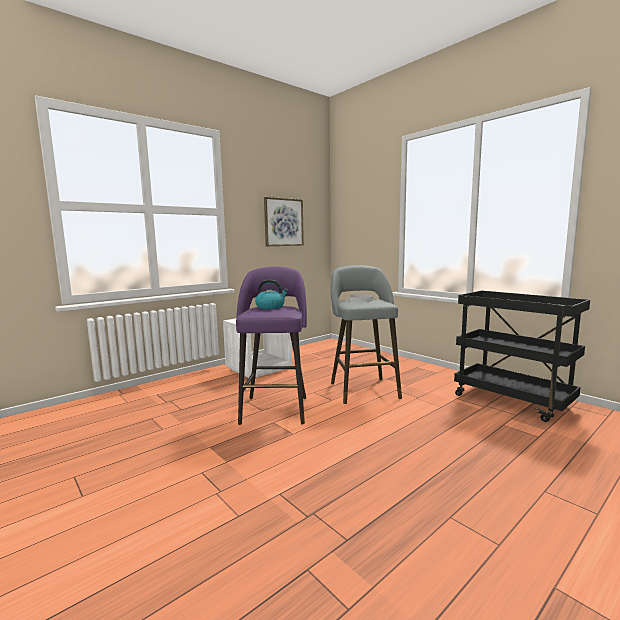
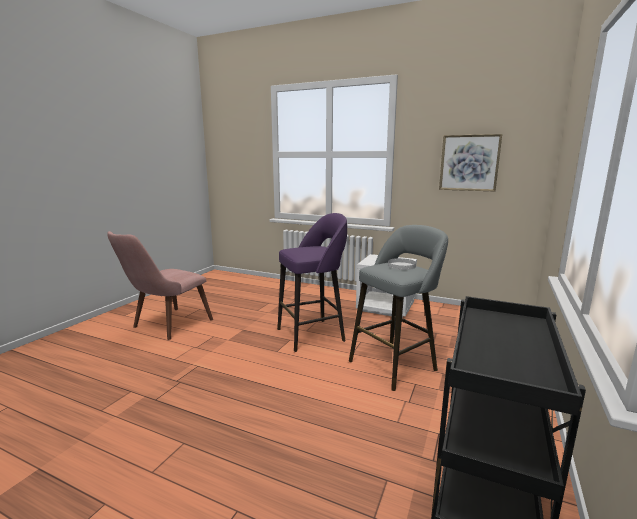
camera: 65 degrees right, 5 degrees up
kettle [255,279,289,309] -> none
none -> pink chair [107,231,213,340]

